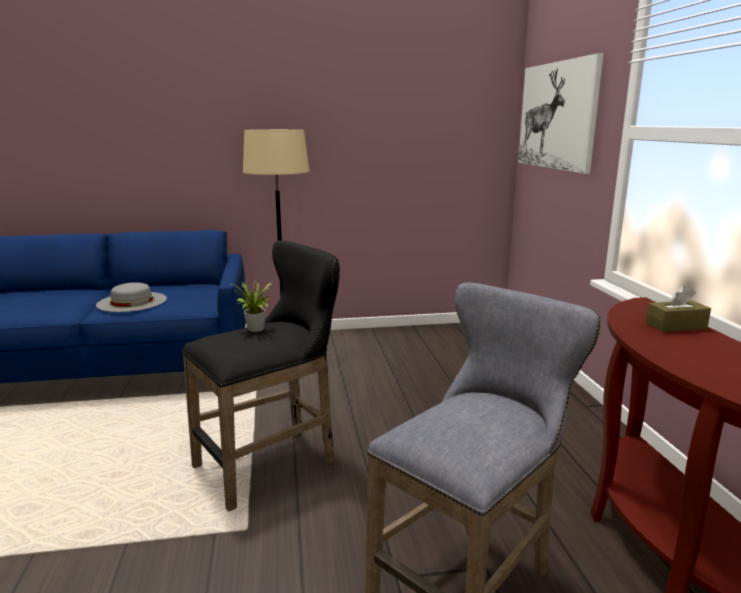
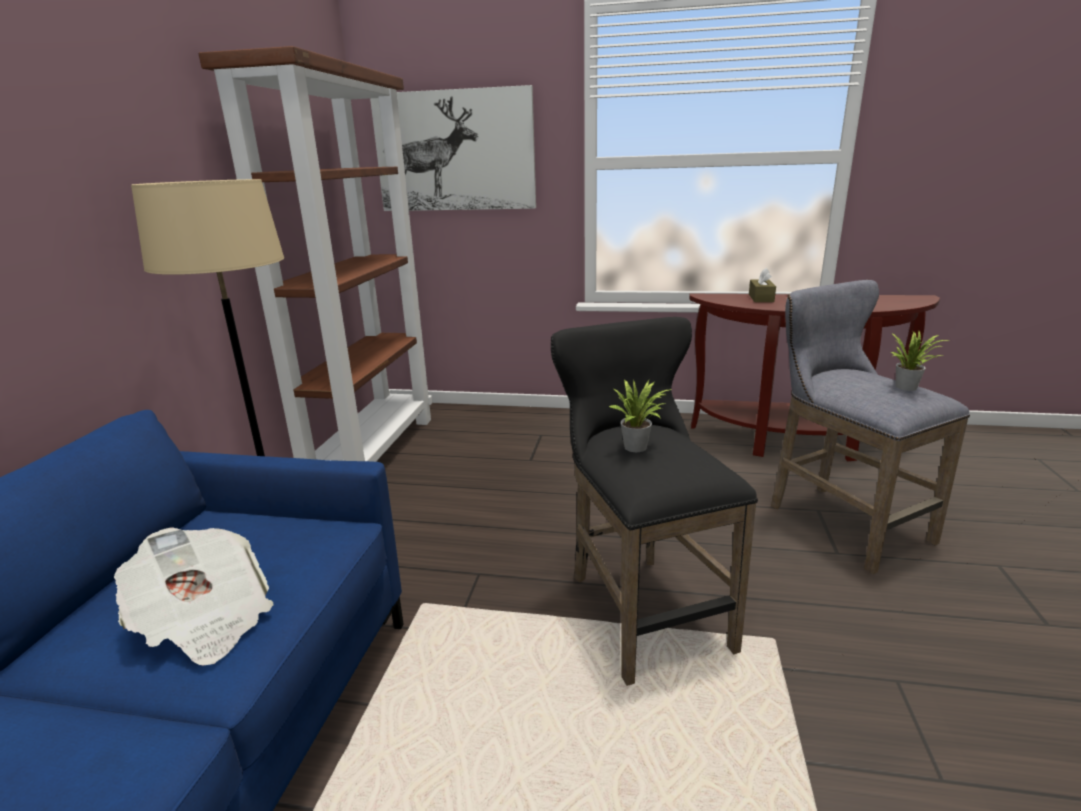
camera: 70 degrees left, 5 degrees up
grey hat [96,282,167,312] -> newspaper [114,527,274,666]
none -> brown bookcase [198,46,433,462]
none -> potted plant [891,330,951,391]

